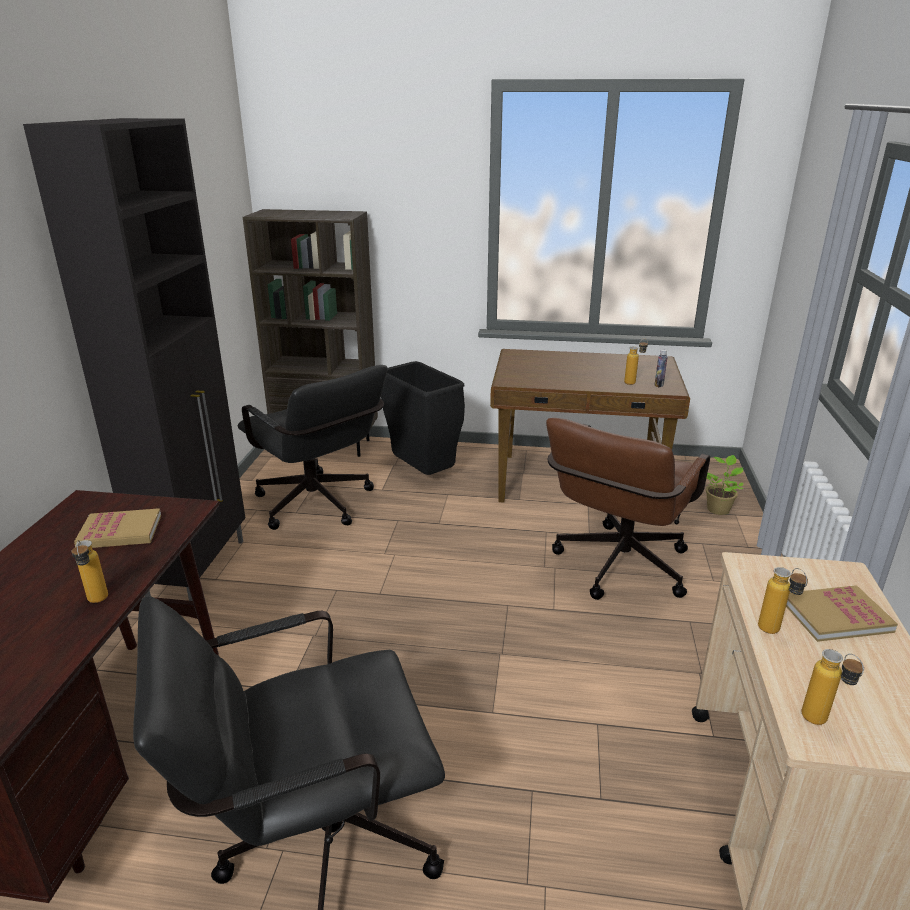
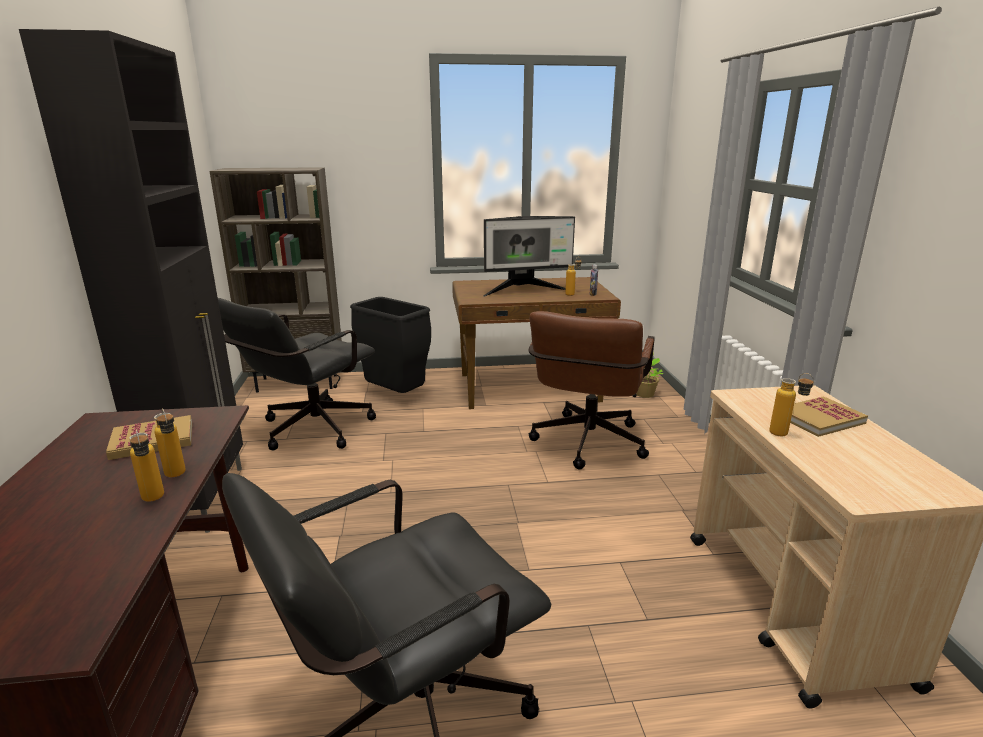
camera: 15 degrees left, 5 degrees down
black office chair [237,365,387,530] -> black office chair turned 90 degrees clockwise [218,298,376,450]
bottle [801,649,864,725] -> bottle moved to [154,408,186,477]
none -> monitor [484,216,575,296]

